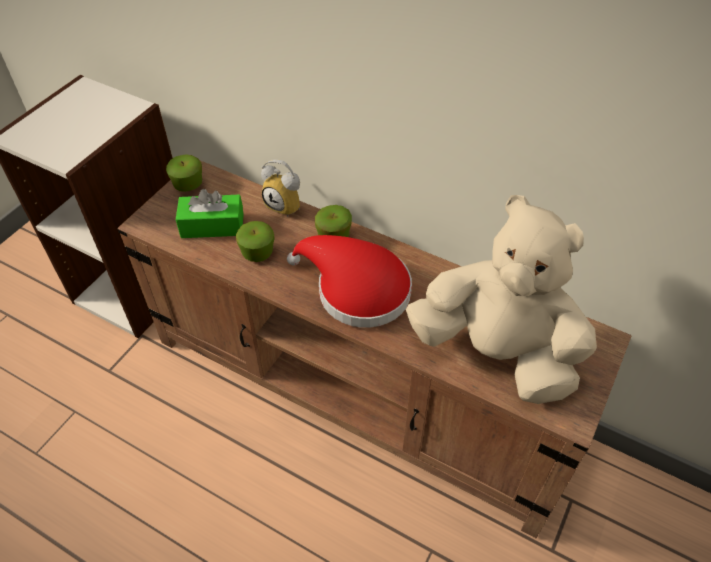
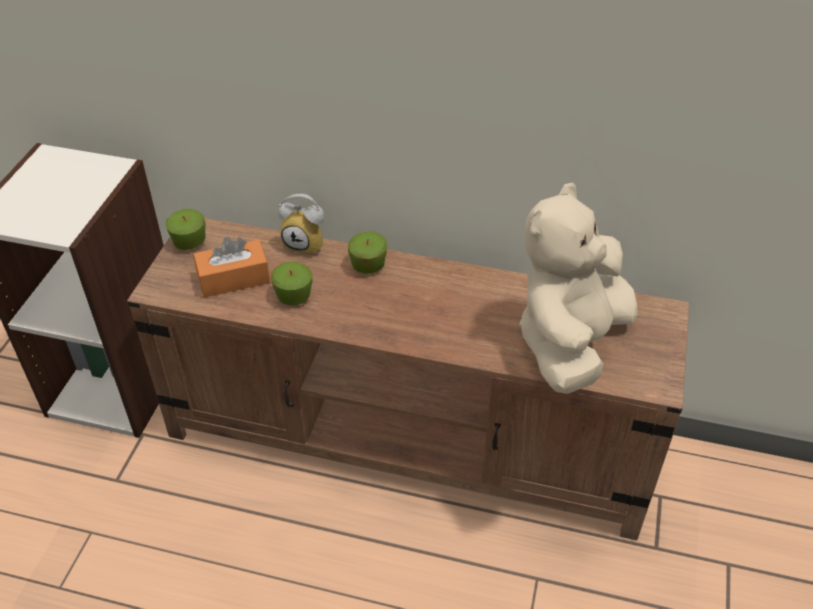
camera: 15 degrees left, 5 degrees down
green tissue box [176,189,244,238] -> orange tissue box [193,237,270,297]
red hat [287,235,412,328] -> none
beige plush toy [406,195,597,404] -> beige plush toy turned 75 degrees counterclockwise [519,183,638,394]

